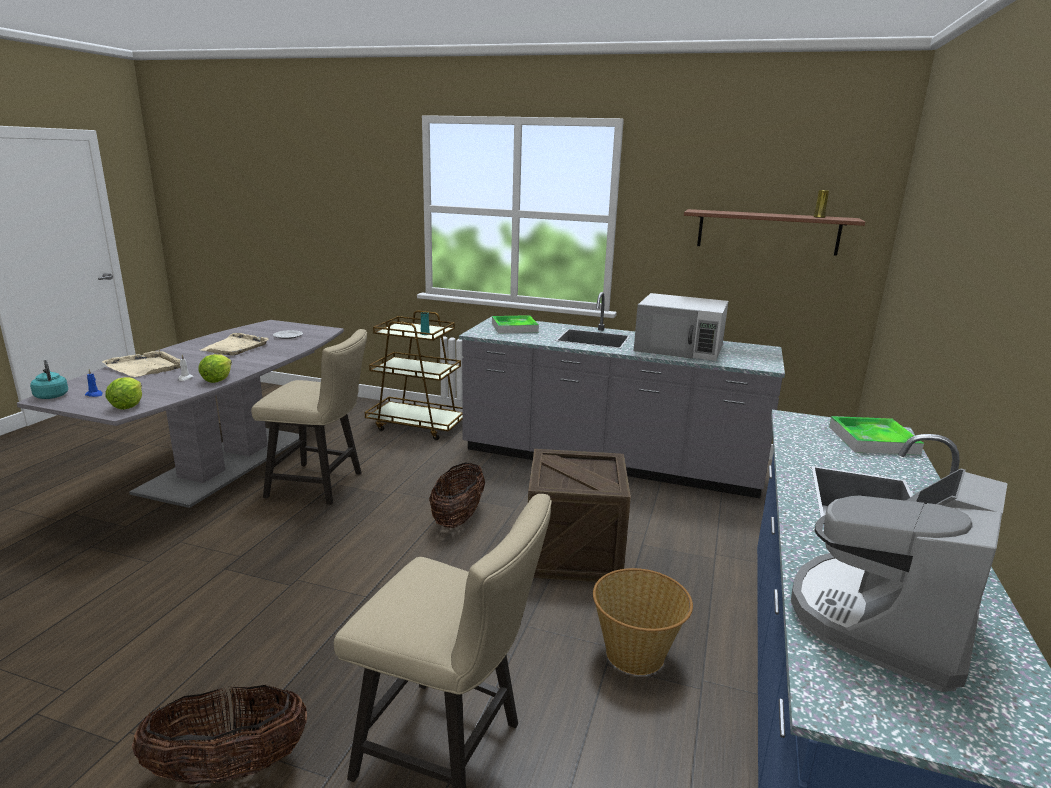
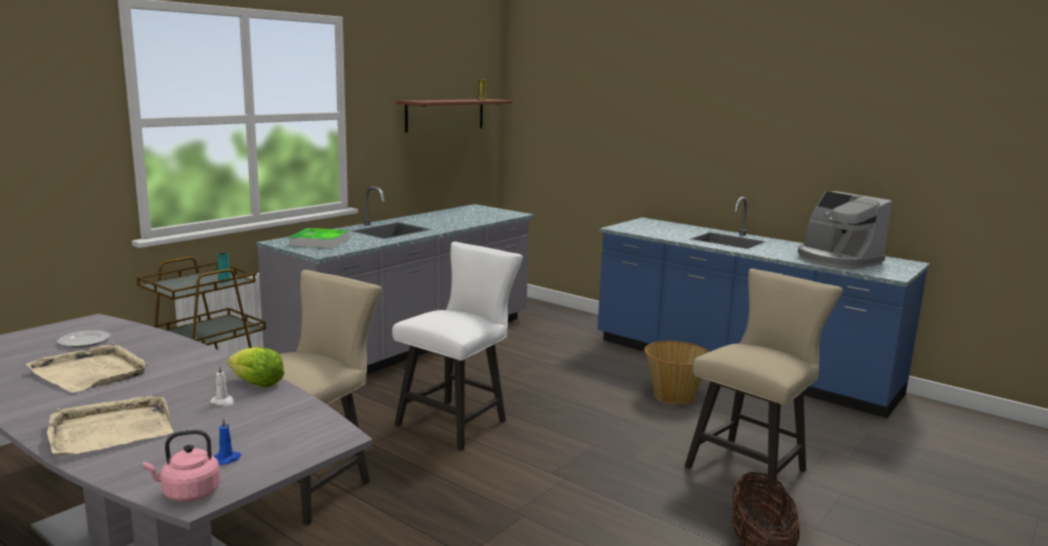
camera: 70 degrees left, 5 degrees down
turquoise kettle [30,360,68,399] -> pink kettle [143,430,221,502]
lettuce [105,377,142,410] -> none
basket [429,463,485,528] -> white chair [392,242,523,451]
crate [528,449,631,582] -> none
white microwave [634,293,729,361] -> none
tray [829,416,924,455] -> none

